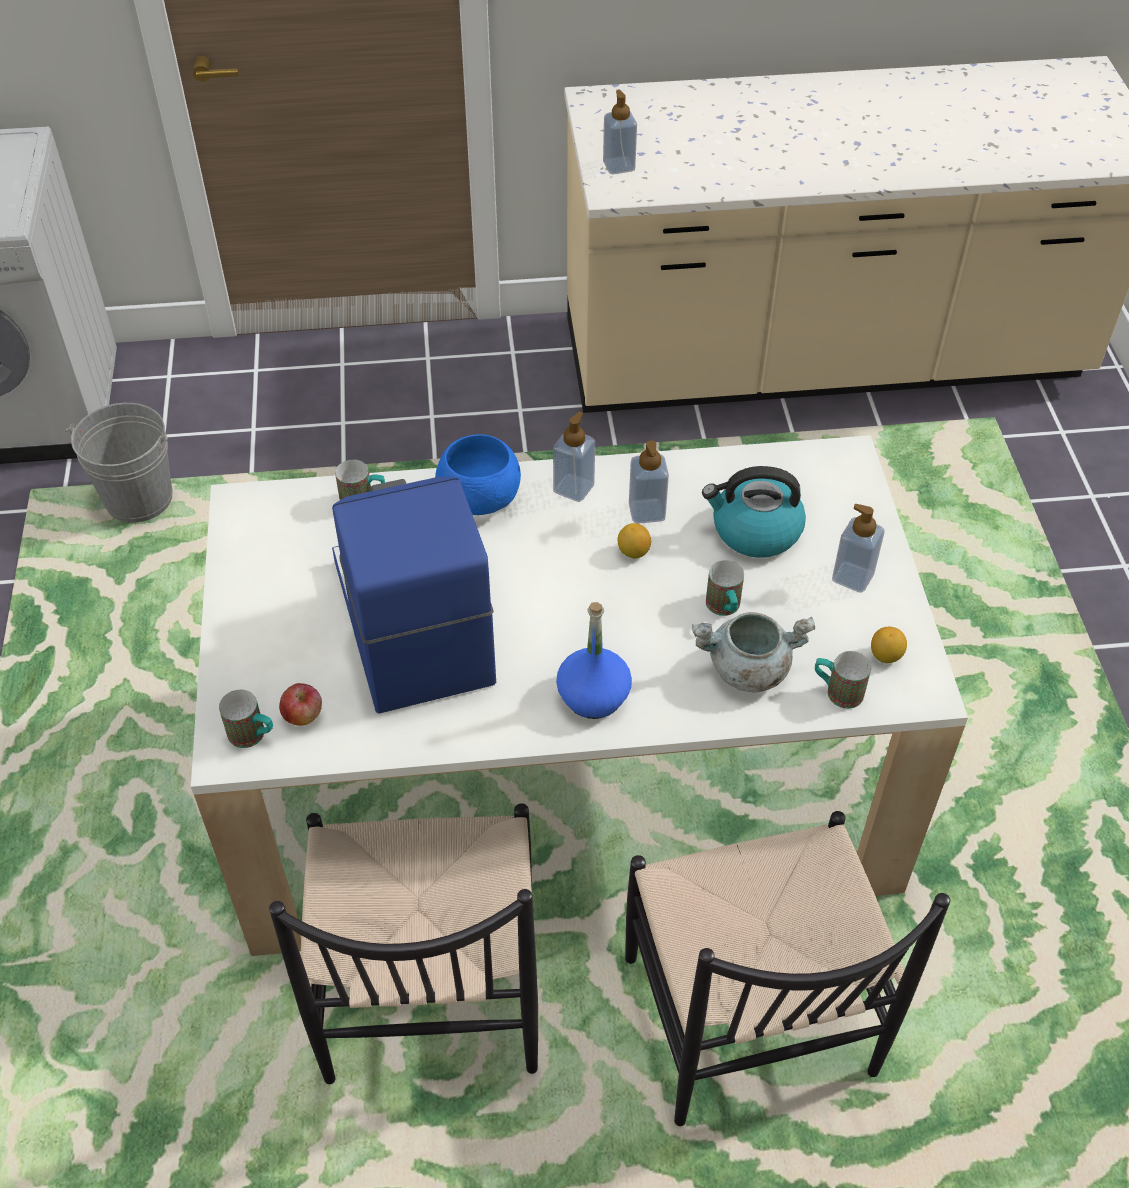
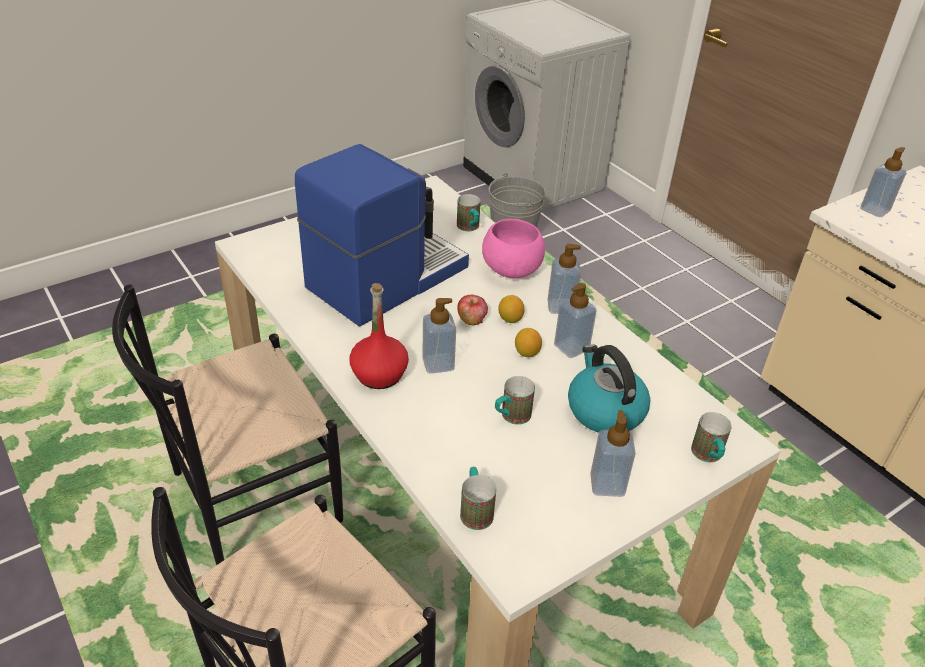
camera: 60 degrees right, 10 degrees down
mug [219,690,273,748] -> mug moved to [691,412,732,462]
apple [279,683,322,726] -> apple moved to [457,295,488,326]
blue bowl [435,434,521,515] -> pink bowl [482,219,545,278]
blue bottle [556,602,632,719] -> red bottle [349,283,409,389]
grey cooking pot [692,612,815,693] -> none
lemon [871,626,907,663] -> lemon moved to [498,295,524,323]
none -> soap dispenser [422,298,456,374]

